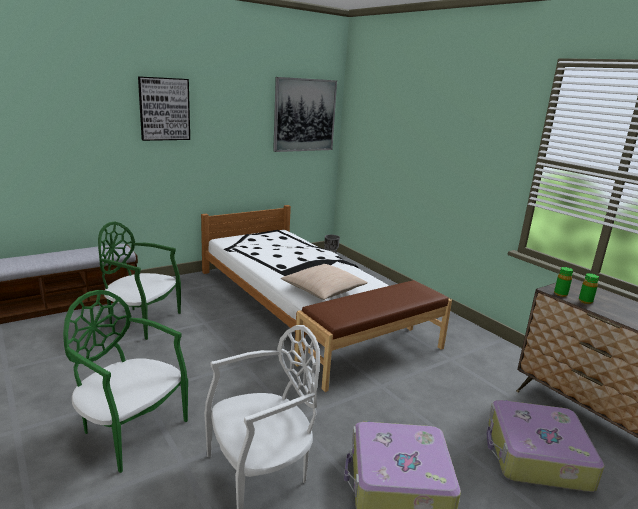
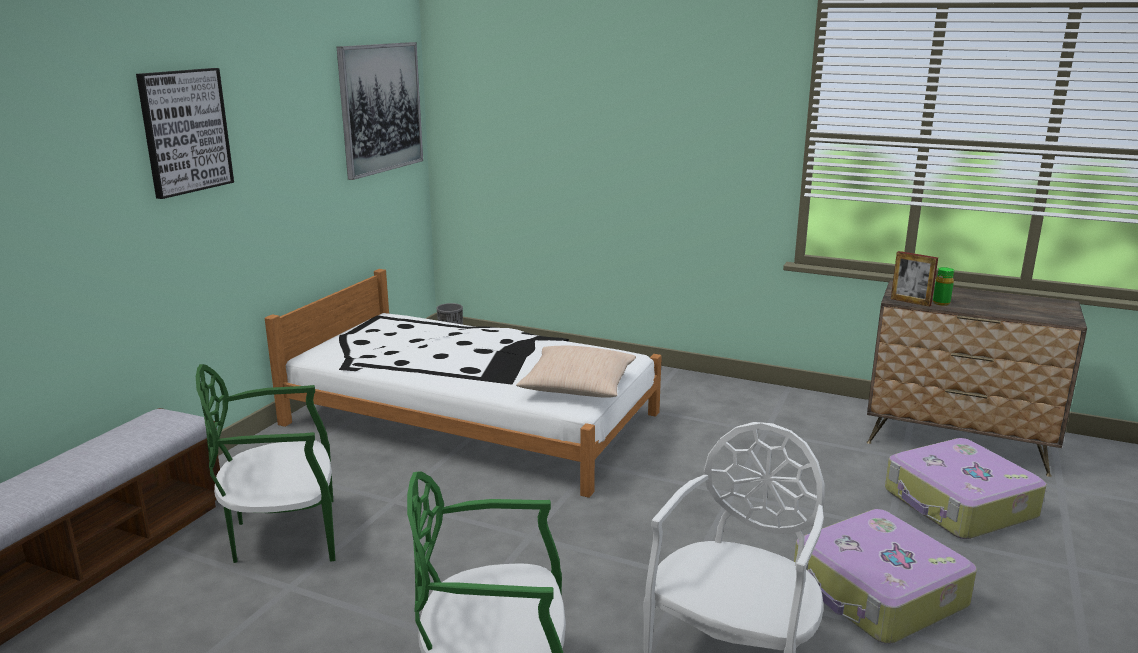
camera: 30 degrees left, 0 degrees up
brown bench [294,280,452,392] -> none
green bottle [554,267,573,297] -> picture frame [891,251,938,307]

